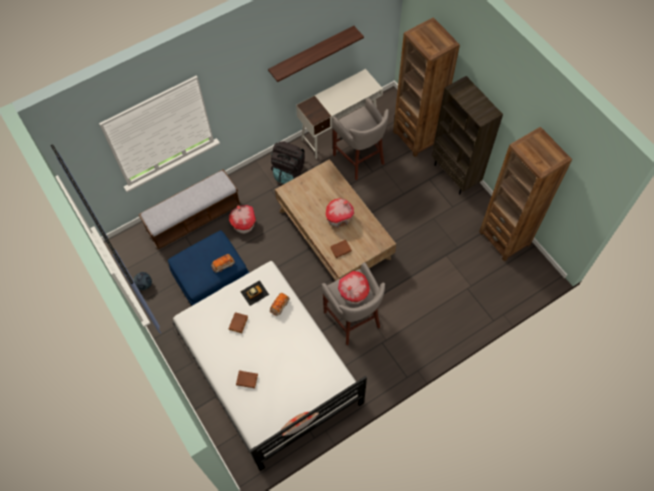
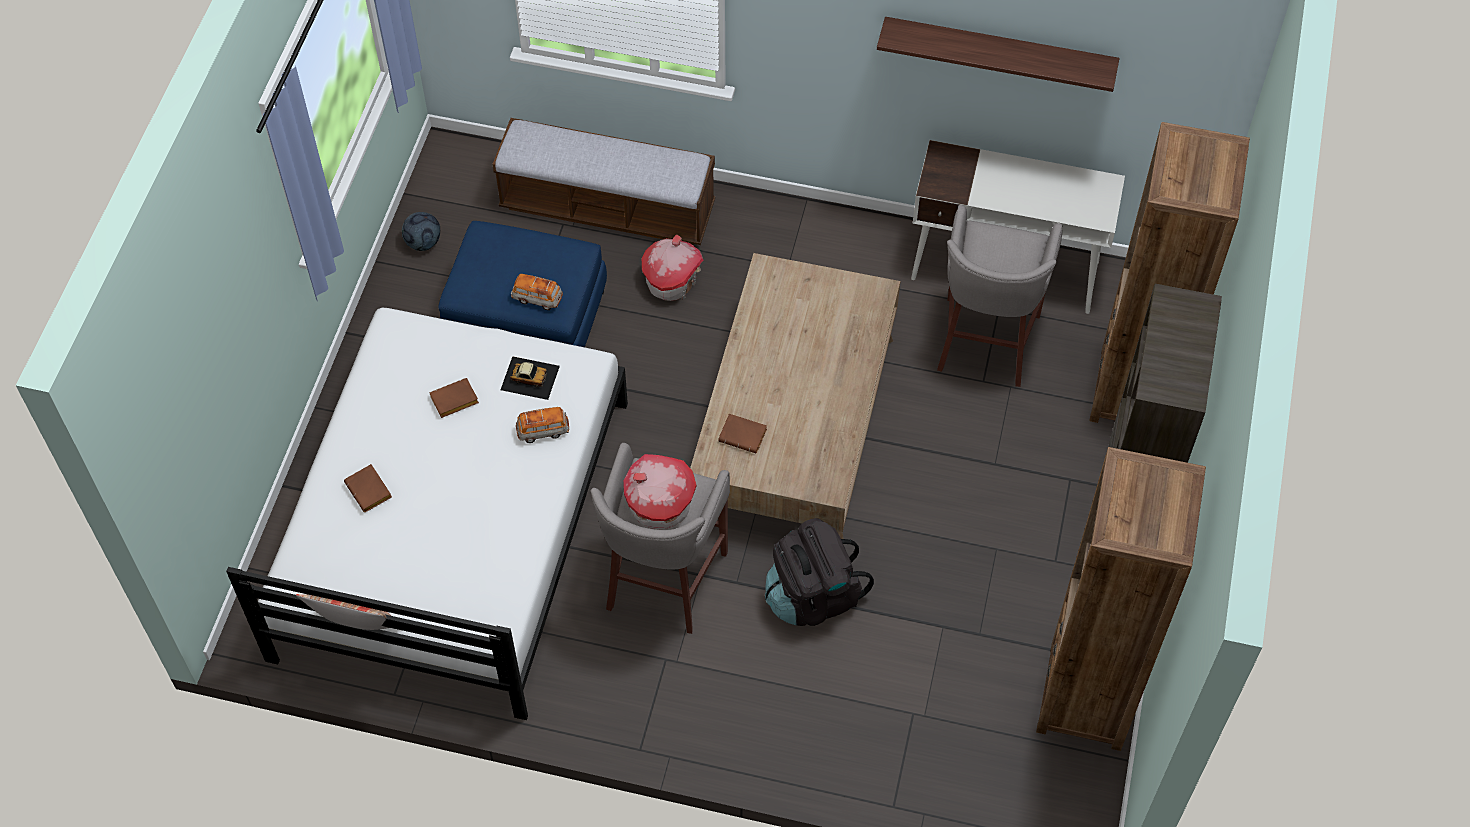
camera: 45 degrees right, 5 degrees down
black backpack [271,141,305,184] -> black backpack moved to [765,518,874,626]
toy house [326,198,354,228] -> none

